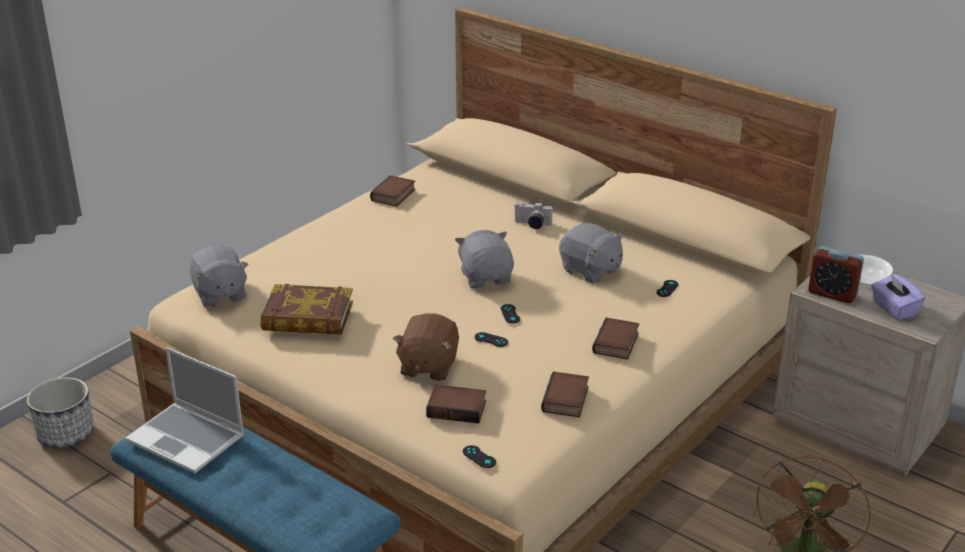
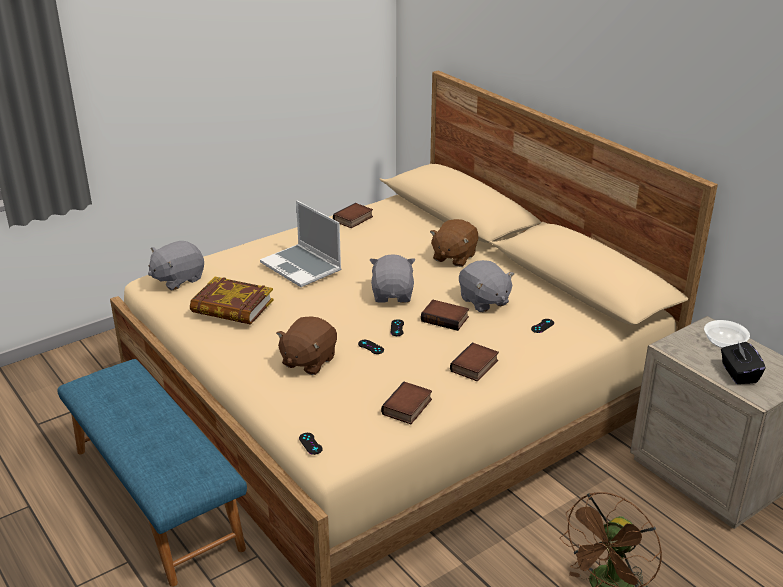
camera: 15 degrees right, 0 degrees up
planter [27,377,94,448] -> none
laptop [125,347,244,474] -> laptop moved to [260,200,341,287]
grey plush toy [189,245,248,308] -> grey plush toy turned 60 degrees clockwise [148,241,204,290]
book [426,385,486,423] -> book moved to [421,300,469,331]
camera [515,202,553,229] -> brown plush toy [430,219,478,267]
alarm clock [808,246,864,303] -> none
purple tissue box [872,274,925,320] -> black tissue box [721,342,765,384]

